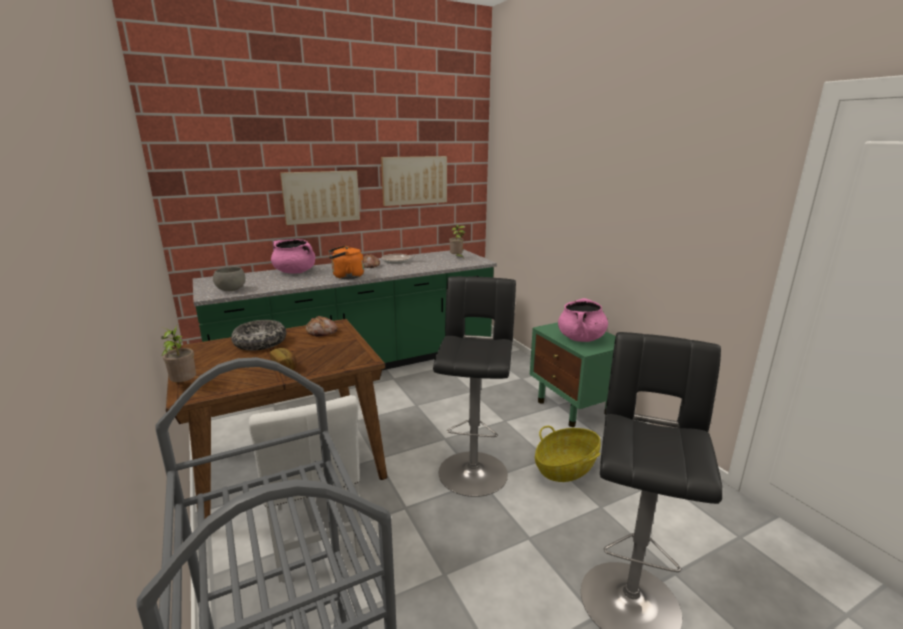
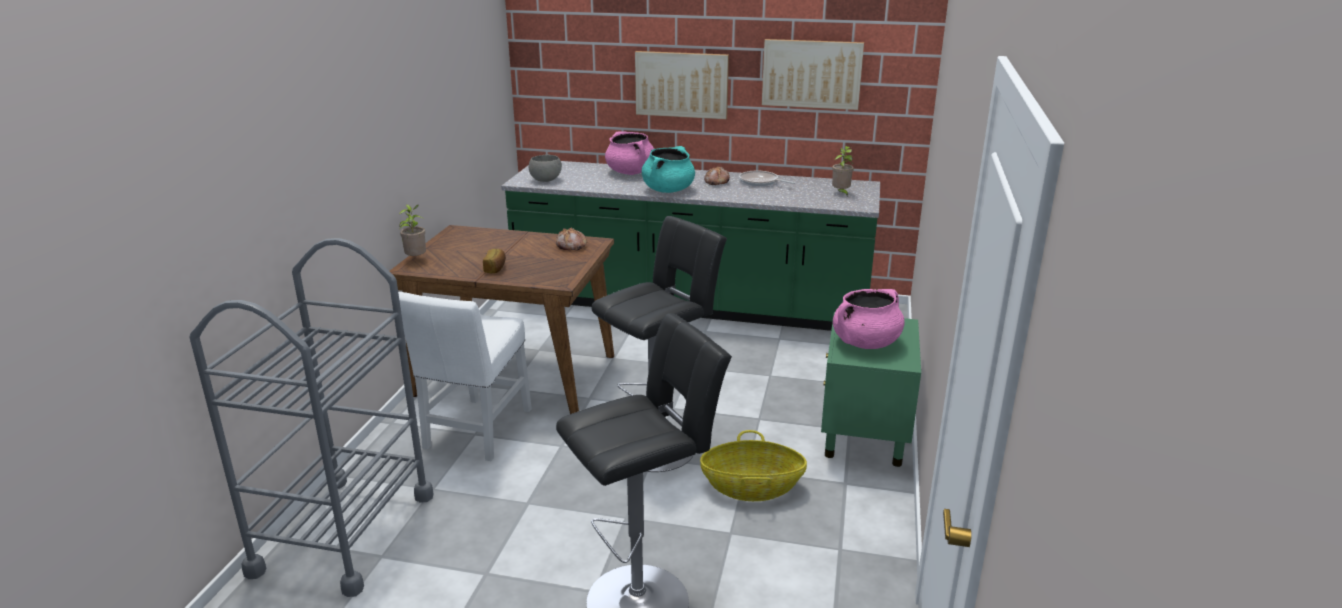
camera: 40 degrees right, 5 degrees up
bowl [231,320,286,351] -> none
orange kettle [328,245,364,279] -> turquoise cooking pot [642,146,695,193]

